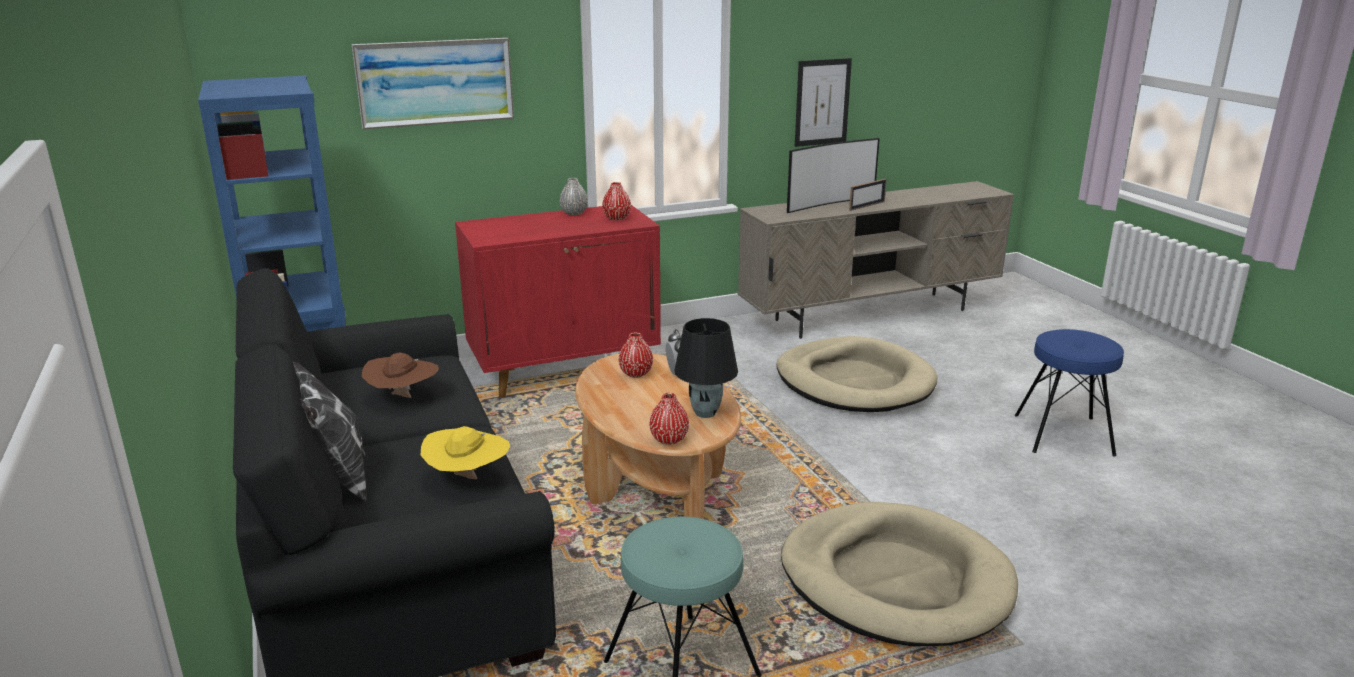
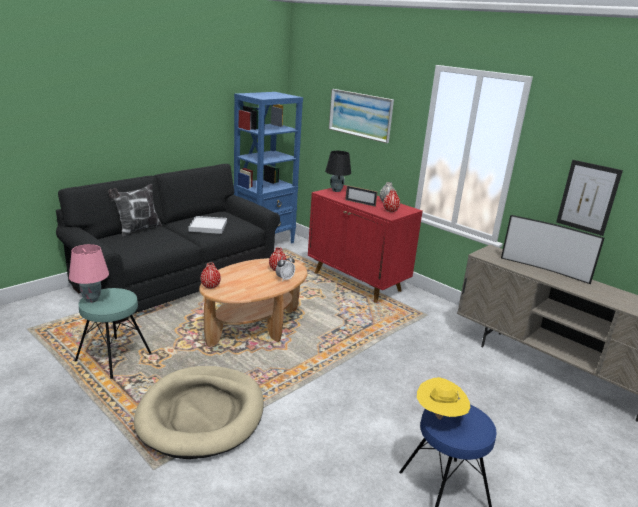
camera: 65 degrees right, 0 degrees up
brown hat [362,352,439,398] -> white tray [188,216,227,234]
yellow hat [420,426,510,480] -> yellow hat moved to [417,377,470,420]
black table lamp [674,318,738,418] -> black table lamp moved to [325,151,351,192]
beige dog bed [776,336,938,412] -> none
picture frame [849,179,887,211] -> picture frame moved to [345,185,377,207]
none -> pink table lamp [69,244,109,303]

